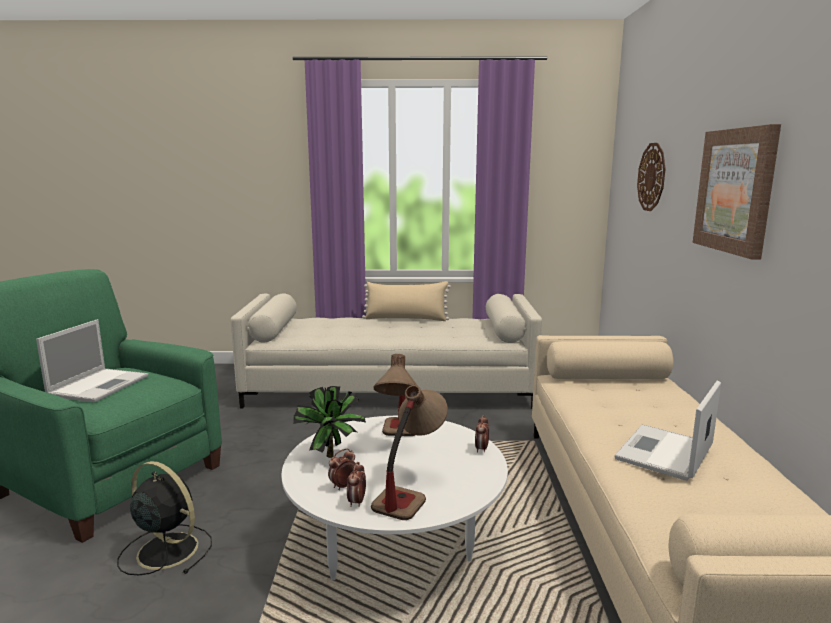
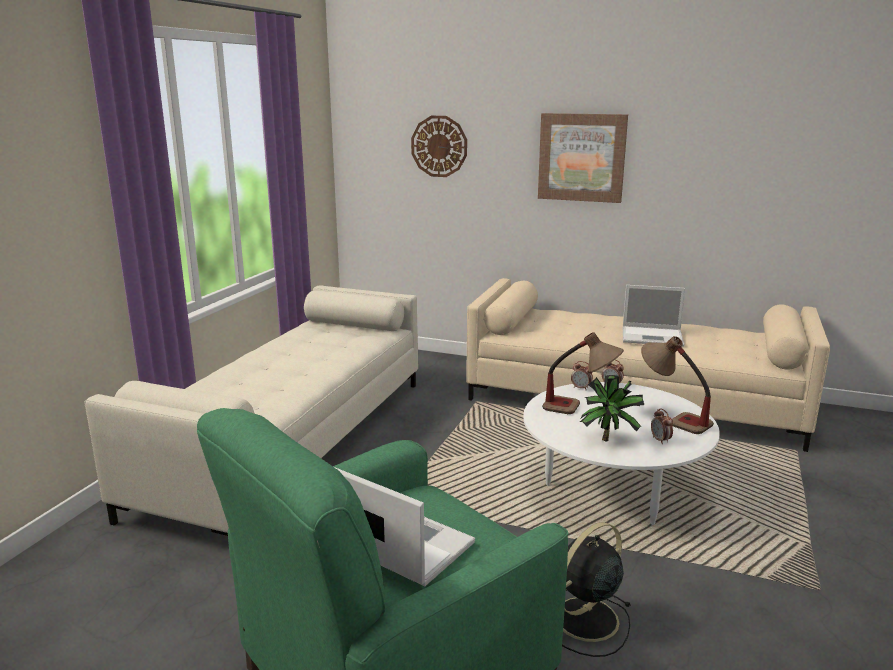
camera: 70 degrees left, 5 degrees up
alarm clock [347,462,366,507] -> alarm clock moved to [571,361,593,389]
beige pillow [362,281,451,321] -> none
laptop [614,381,721,481] -> laptop turned 45 degrees counterclockwise [623,285,685,347]

